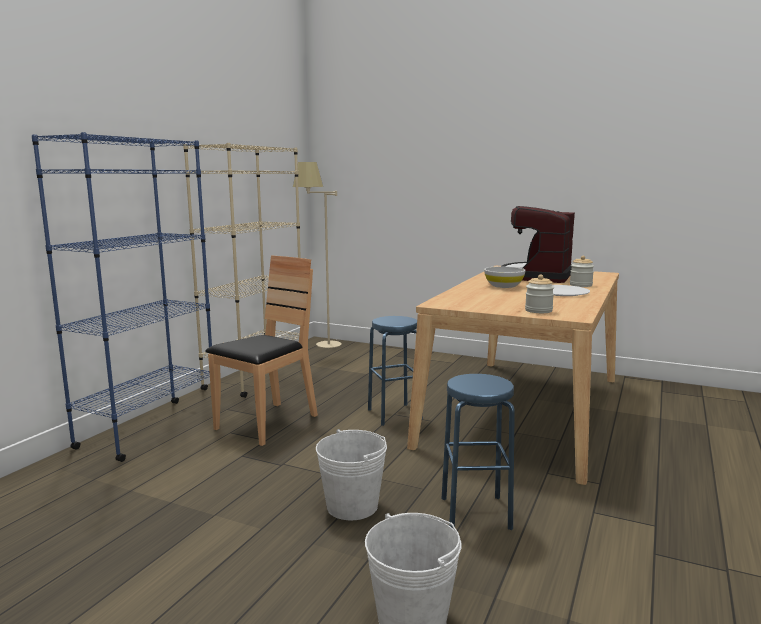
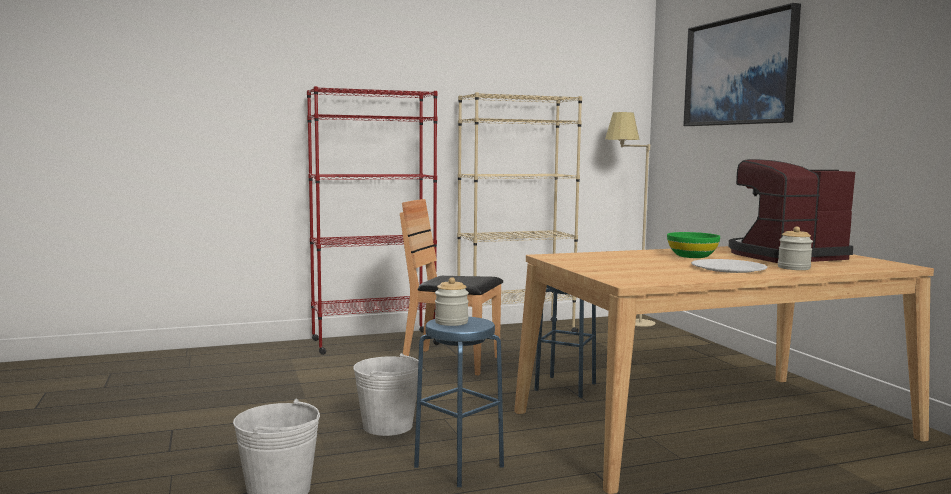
camera: 45 degrees right, 5 degrees down
blue bookcase [31,132,212,462] -> red bookcase [307,86,439,355]
brown chair [205,255,318,446] -> brown chair turned 150 degrees counterclockwise [400,199,503,376]
white bowl [484,266,526,288] -> green bowl [667,232,720,258]
jar [525,274,554,313] -> jar moved to [435,277,469,326]
none -> picture [683,3,801,126]

